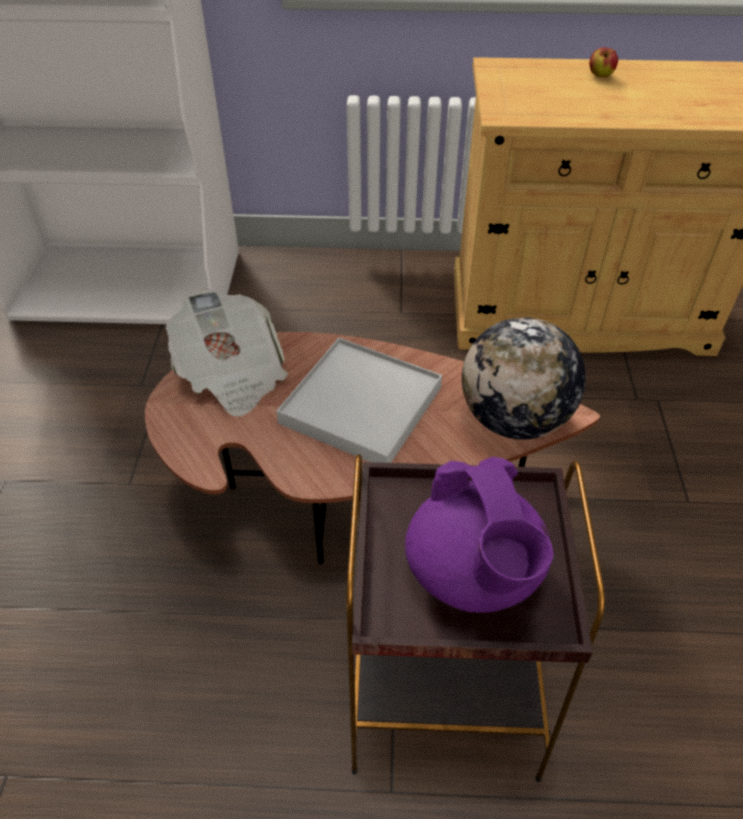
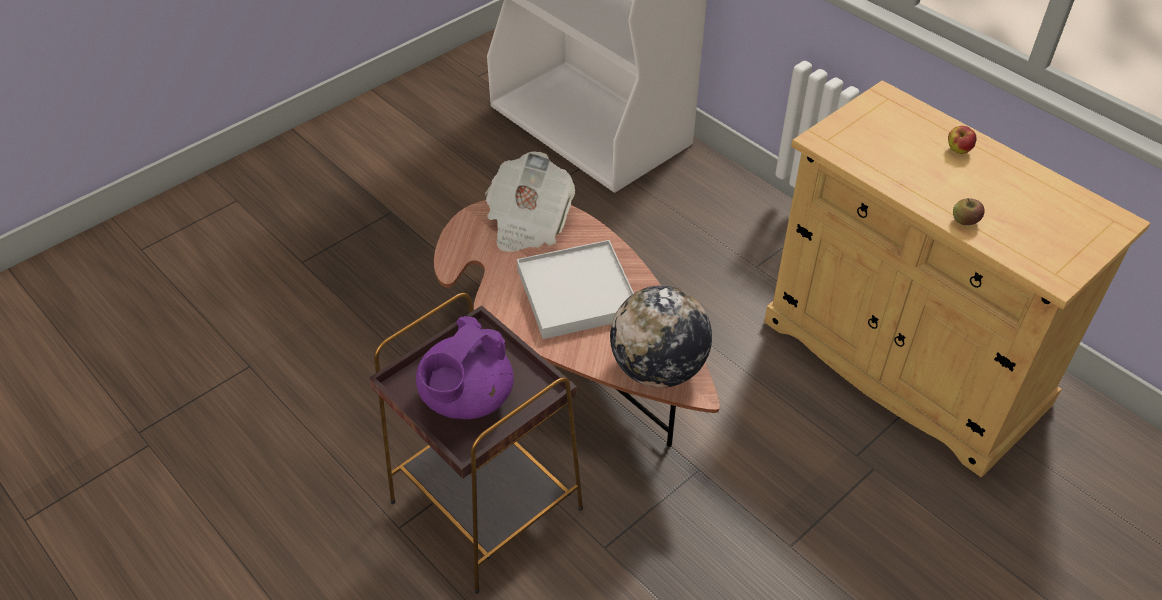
camera: 45 degrees right, 0 degrees up
none -> apple [953,198,984,225]

